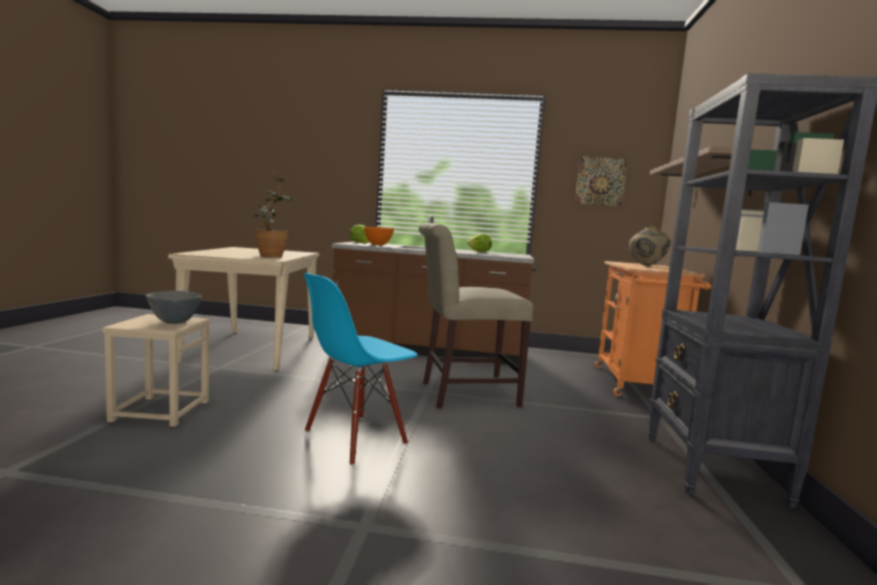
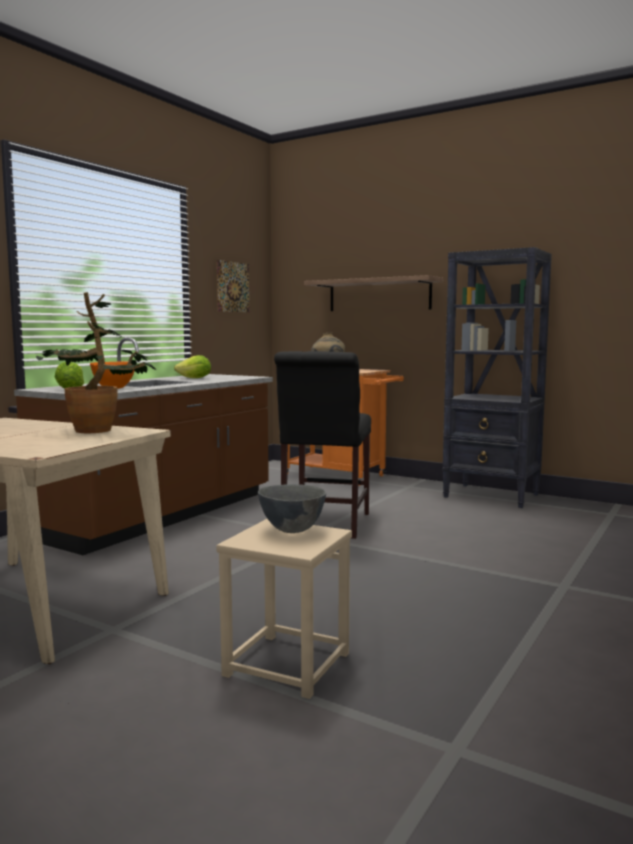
camera: 65 degrees left, 0 degrees up
blue chair [304,273,418,466] -> none
beige chair [419,223,533,408] -> black chair [274,351,371,539]

